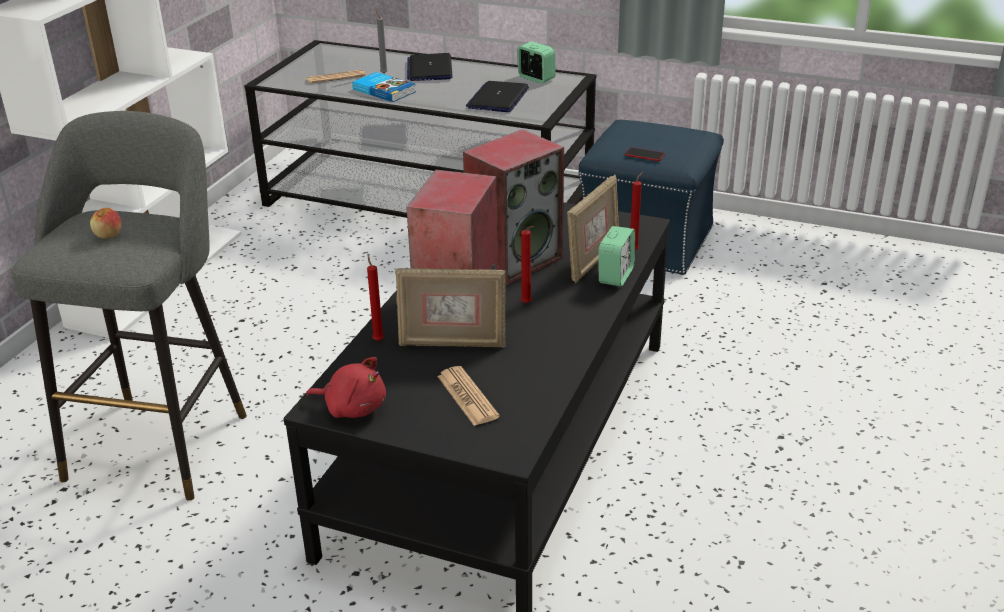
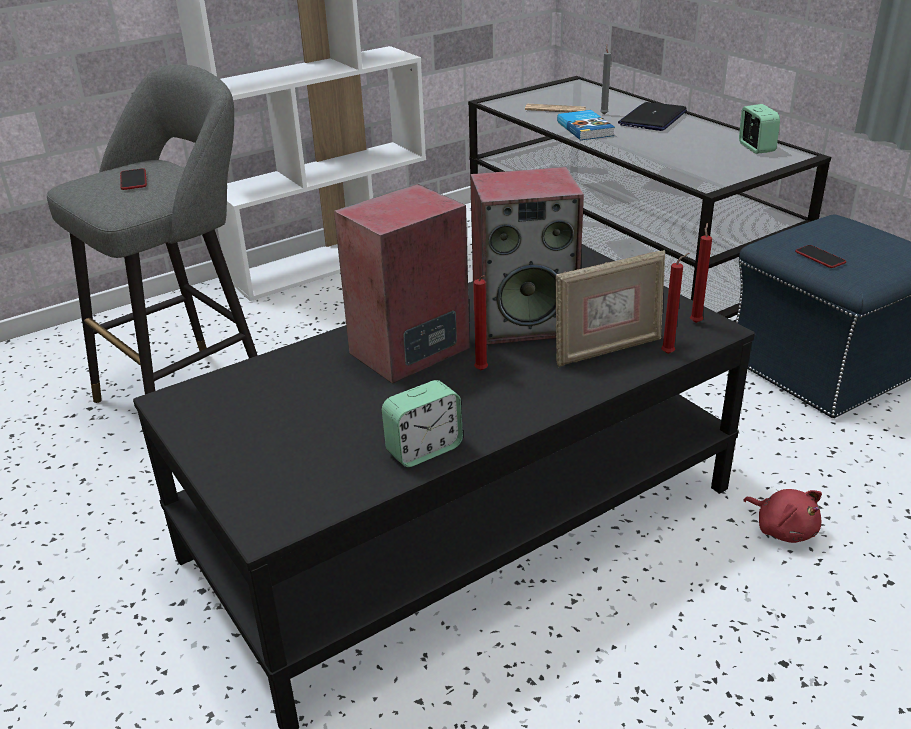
camera: 35 degrees right, 0 degrees up
apple [90,208,122,239] -> phone [120,168,147,190]
red plush toy [306,357,386,418] -> red plush toy moved to [743,489,822,543]
red candle [367,255,384,341] -> red candle moved to [690,223,712,323]
picture frame [395,268,506,348] -> none
newspaper [437,366,500,426] -> none
laptop [466,81,529,112] -> none
alarm clock [598,226,635,286] -> alarm clock moved to [382,380,463,467]

